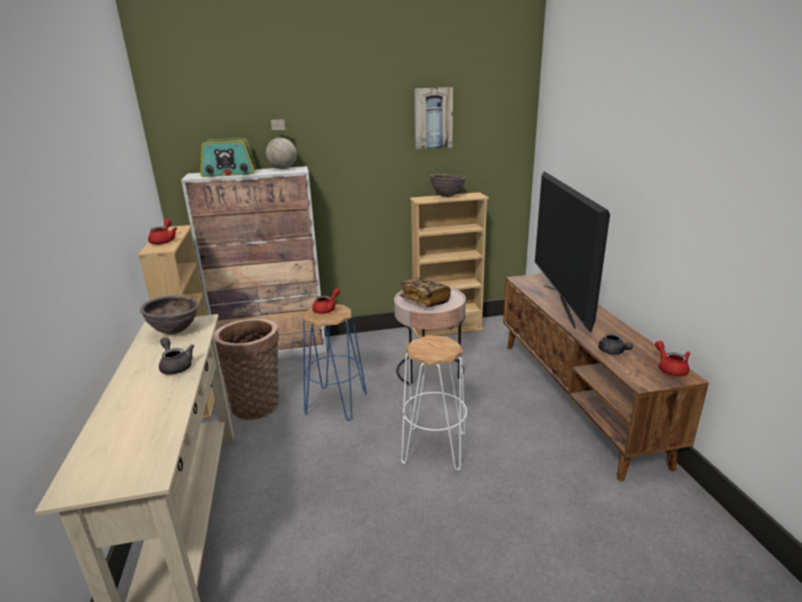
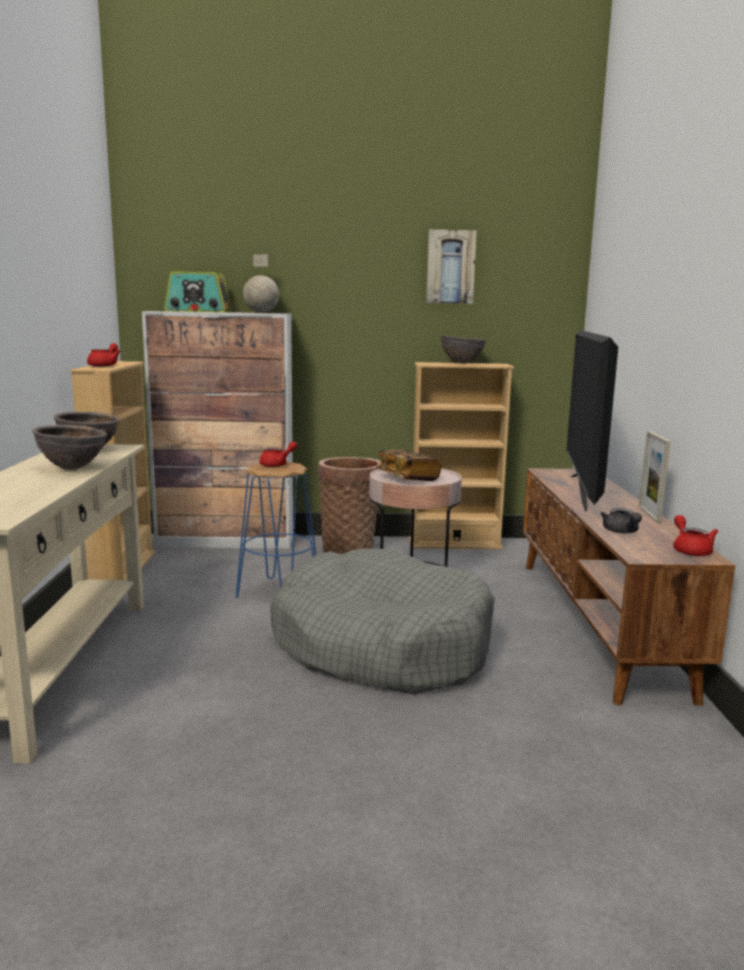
camera: 10 degrees right, 10 degrees down
grey teapot [159,337,194,375] -> brown bowl [32,425,107,470]
basket [214,318,279,420] -> basket moved to [318,457,381,554]
white stool [401,335,467,471] -> grey dog bed [270,549,495,695]
none -> picture frame [639,431,671,523]

